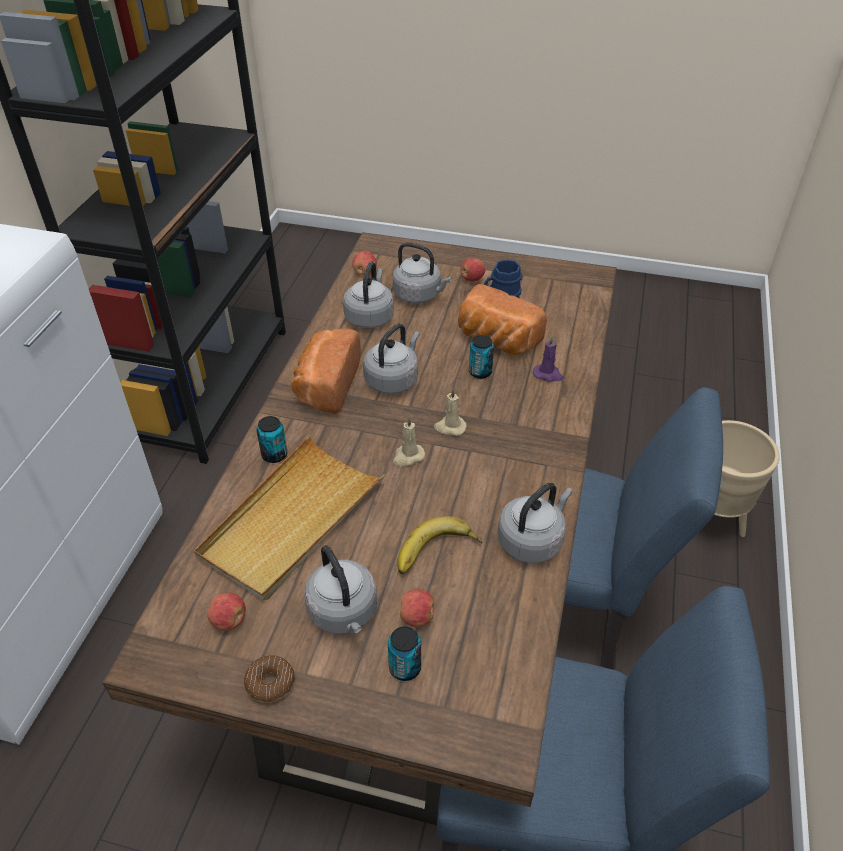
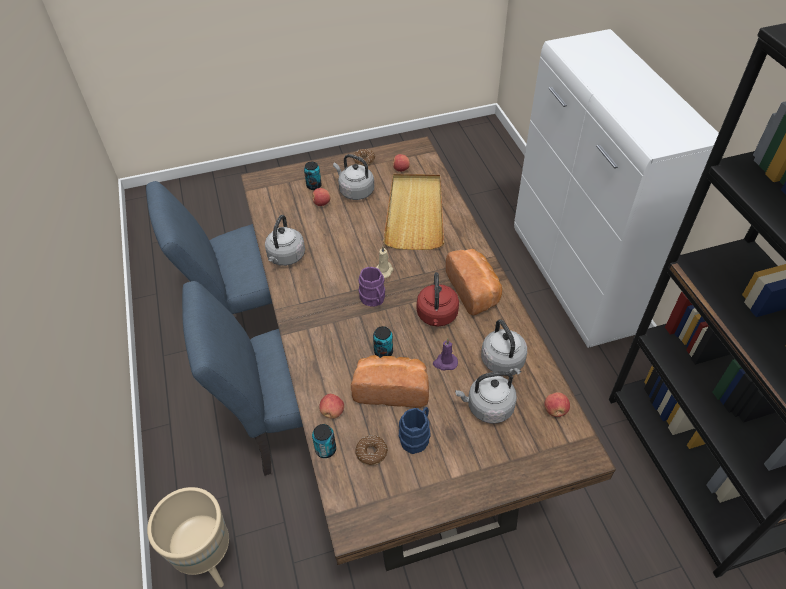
camera: 150 degrees right, 5 degrees up
can [257,416,287,463] -> can moved to [312,424,336,458]
grey kettle [363,324,420,394] -> red kettle [417,272,459,326]
banana [397,516,482,574] -> none
beige candle [434,388,467,436] -> purple mug [358,267,385,307]
apple [460,258,485,282] -> apple moved to [319,394,344,419]
purple candle [533,335,563,382] -> purple candle moved to [433,339,458,370]
none -> donut [355,435,388,465]

